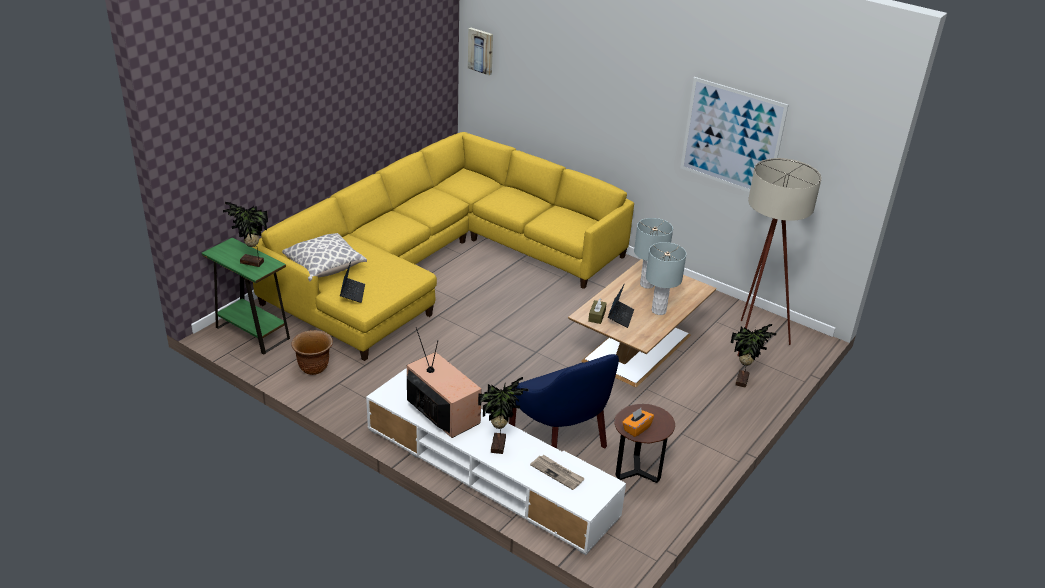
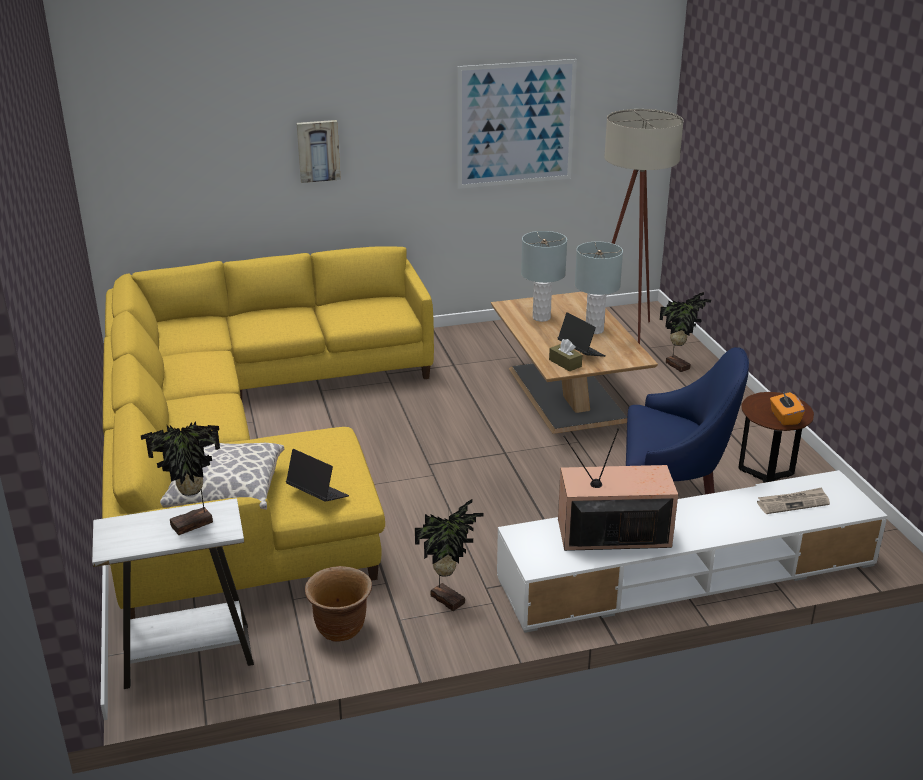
camera: 50 degrees left, 5 degrees down
green side table [202,238,290,355] -> white side table [92,498,254,689]
picture [468,28,493,75] -> picture moved to [297,120,341,183]
potted plant [478,377,528,454] -> potted plant moved to [415,499,483,611]

